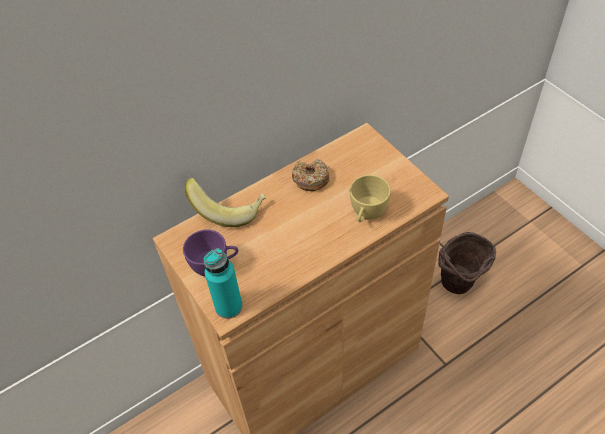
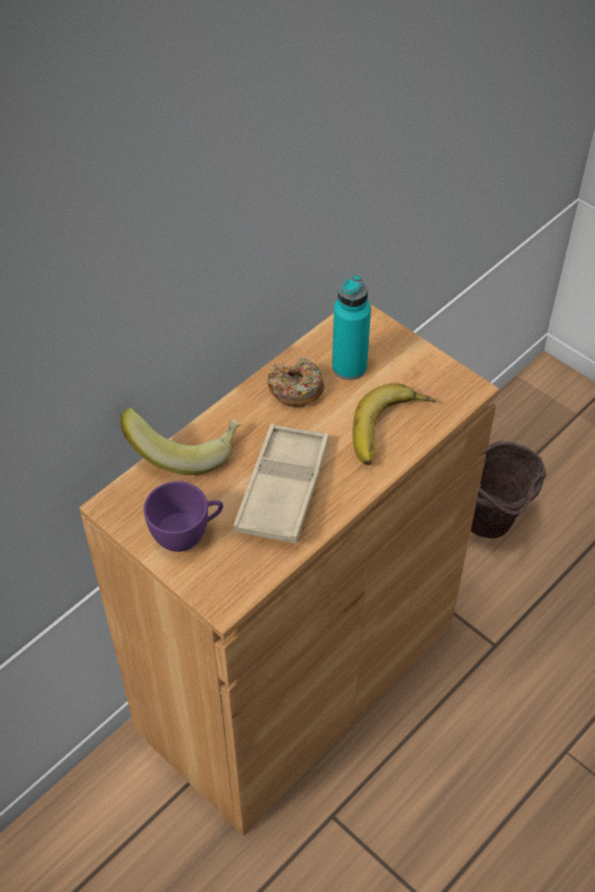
camera: 15 degrees left, 0 degrees up
turquoise bottle [204,248,243,319] -> turquoise bottle moved to [332,275,371,380]
yellow cup [350,175,391,222] -> banana [352,383,436,465]
none -> beige tray [233,424,330,544]

